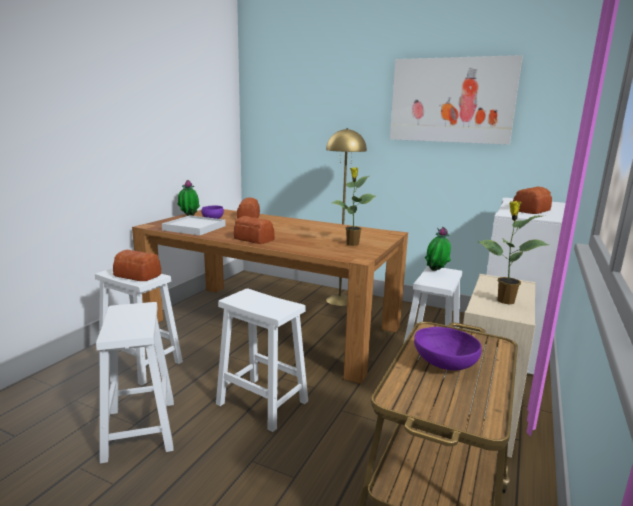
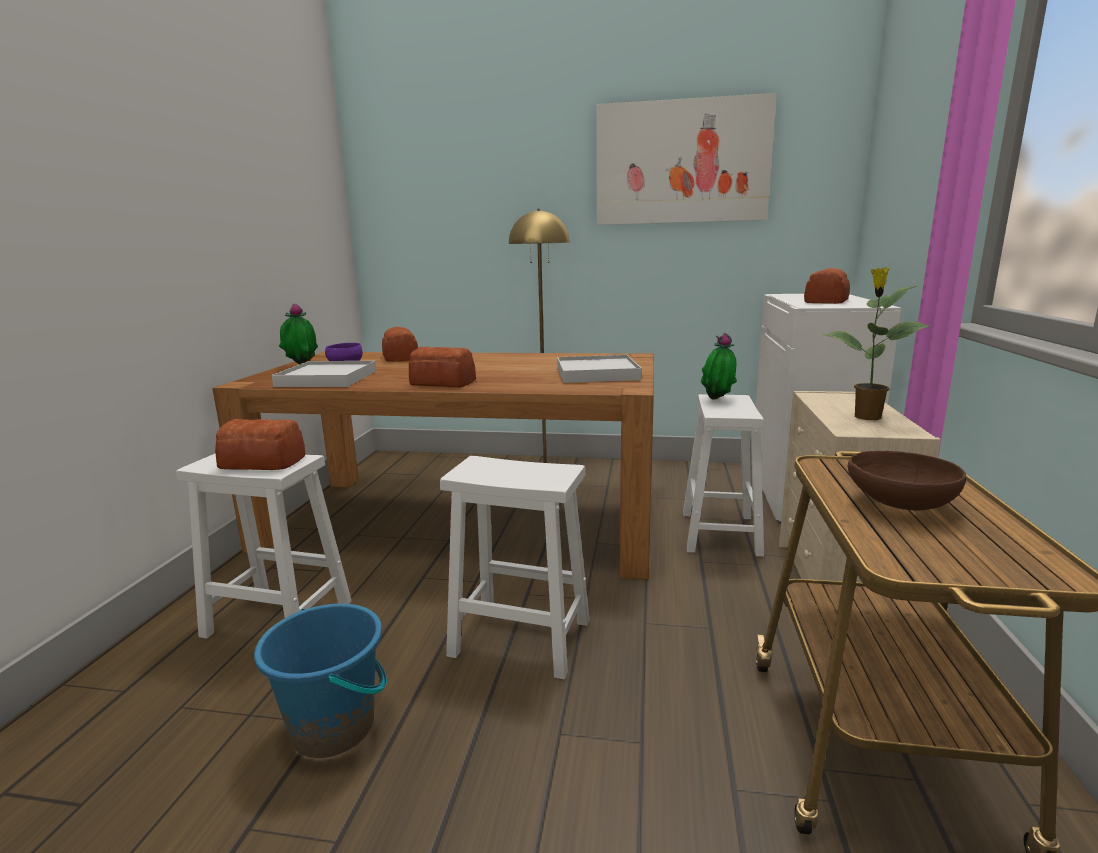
camera: 15 degrees left, 0 degrees up
white stool [96,302,174,464] -> blue bucket [254,603,387,758]
potted plant [332,167,376,246] -> white tray [557,355,642,383]
purple bowl [414,327,482,370] -> brown bowl [847,451,966,511]

